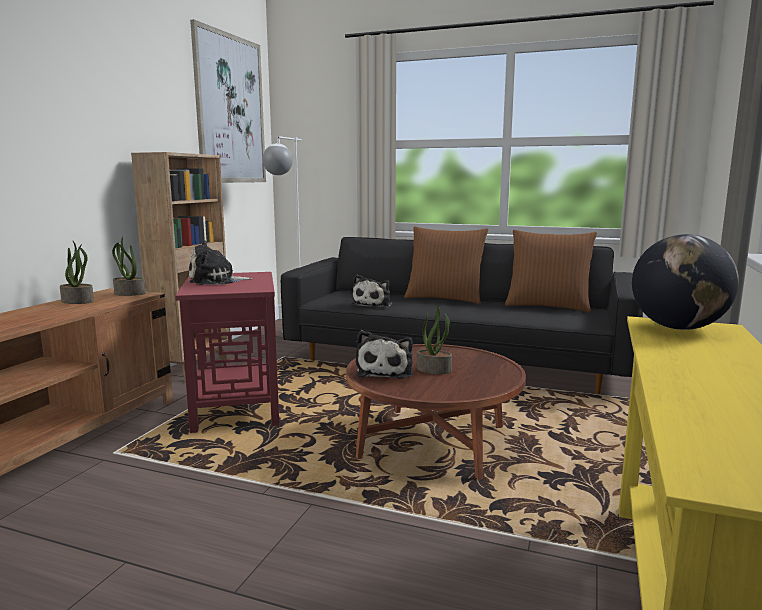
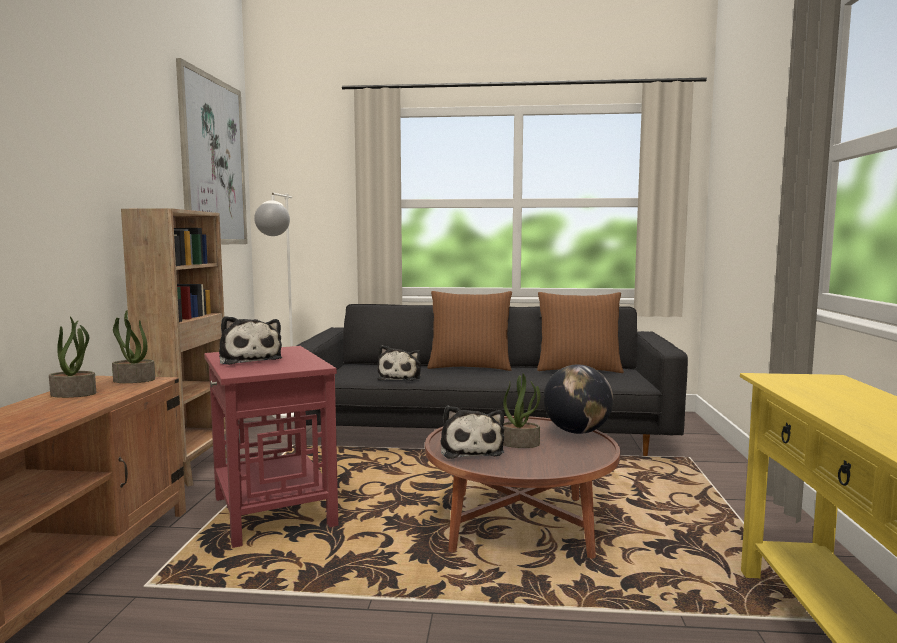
camera: 15 degrees left, 5 degrees down
plush toy [189,240,253,285] -> plush toy turned 90 degrees counterclockwise [219,316,282,365]
globe [632,234,739,330] -> globe moved to [544,364,613,434]

